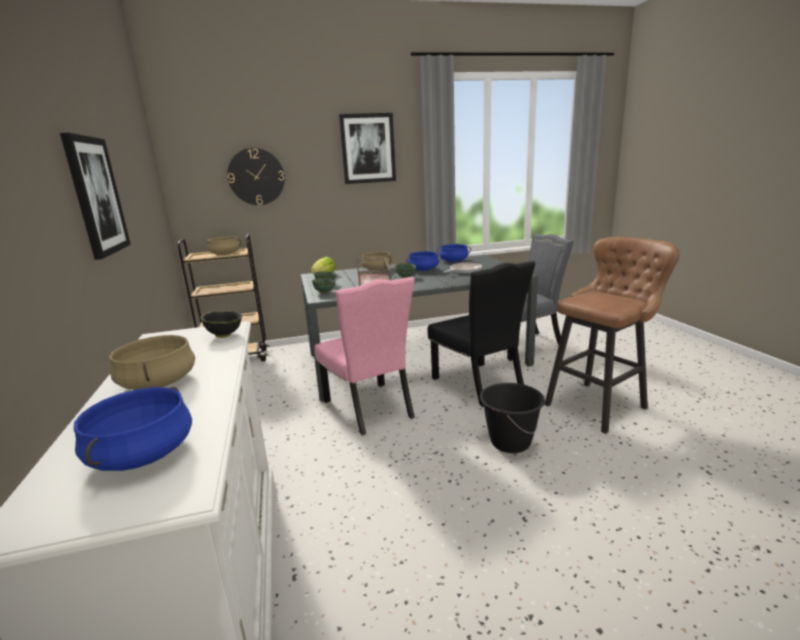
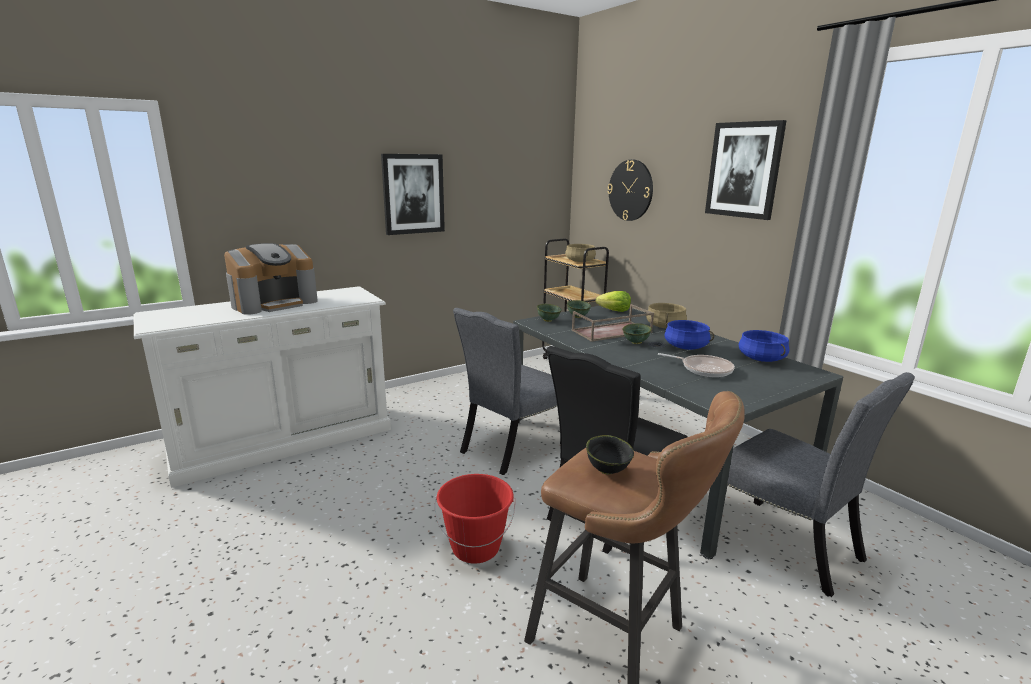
camera: 70 degrees right, 0 degrees up
blue cooking pot [74,387,192,471] -> none
beige cooking pot [109,335,195,390] -> coffee machine [224,243,318,315]
black bowl [201,311,242,338] -> black bowl moved to [586,435,634,475]
pink chair [315,277,415,435] -> grey chair [453,308,561,475]
black bucket [480,383,545,453] -> red bucket [435,474,515,564]

